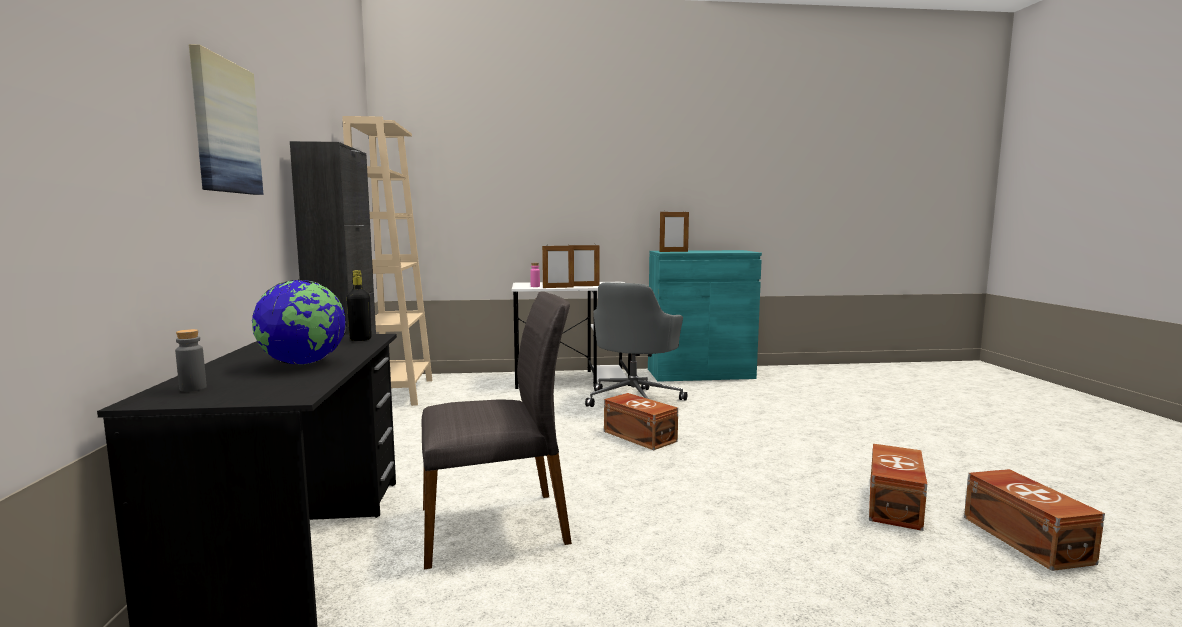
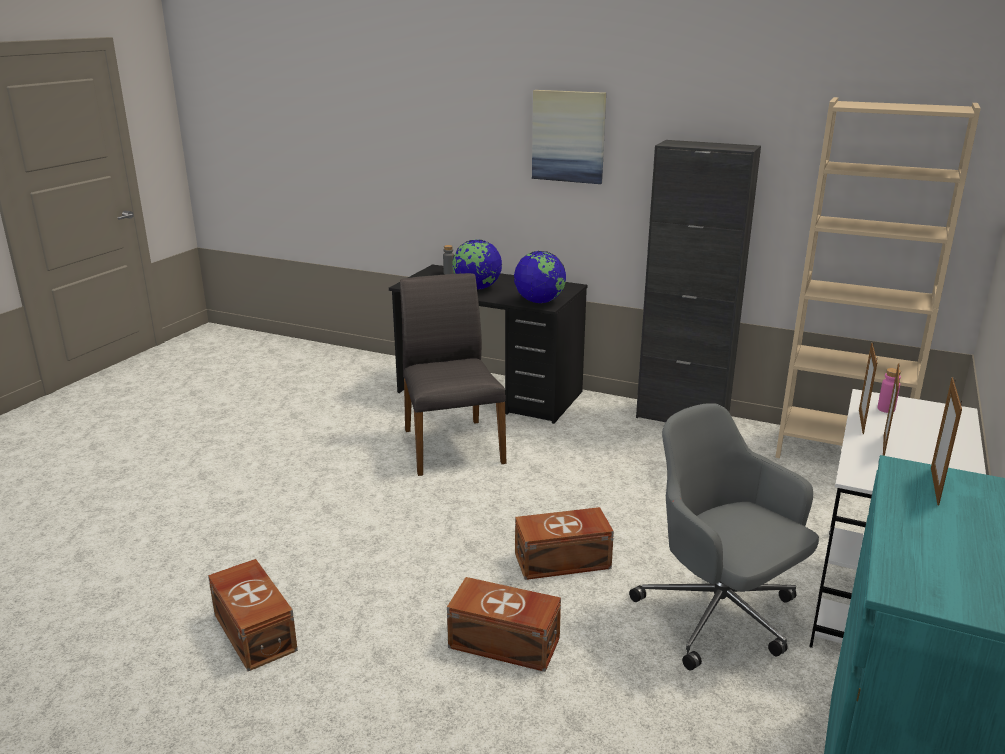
camera: 120 degrees right, 15 degrees up
black bottle [347,270,372,341] -> globe [514,251,566,303]
grey chair [421,292,572,569] -> grey chair turned 150 degrees clockwise [400,273,506,476]
brown storage box [964,469,1105,571] -> brown storage box moved to [447,577,561,672]

